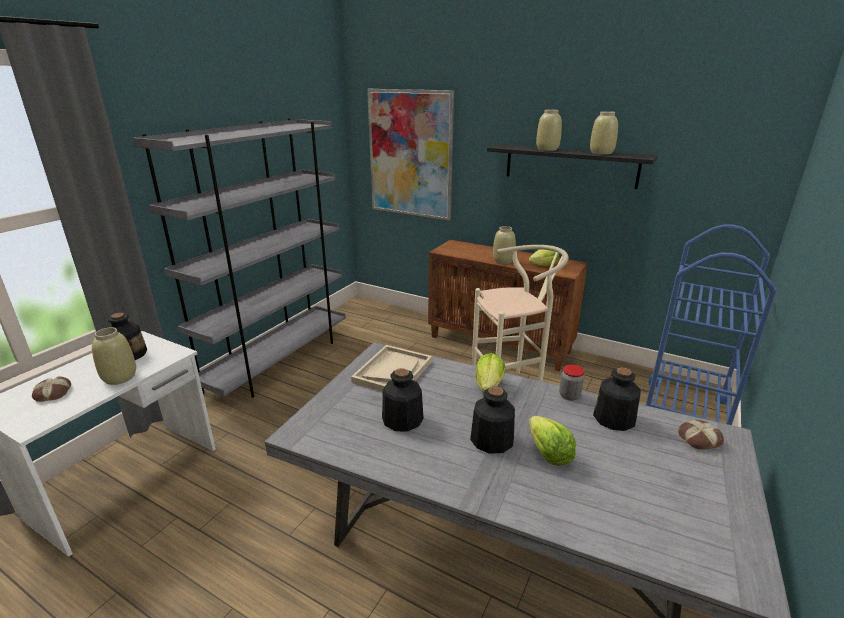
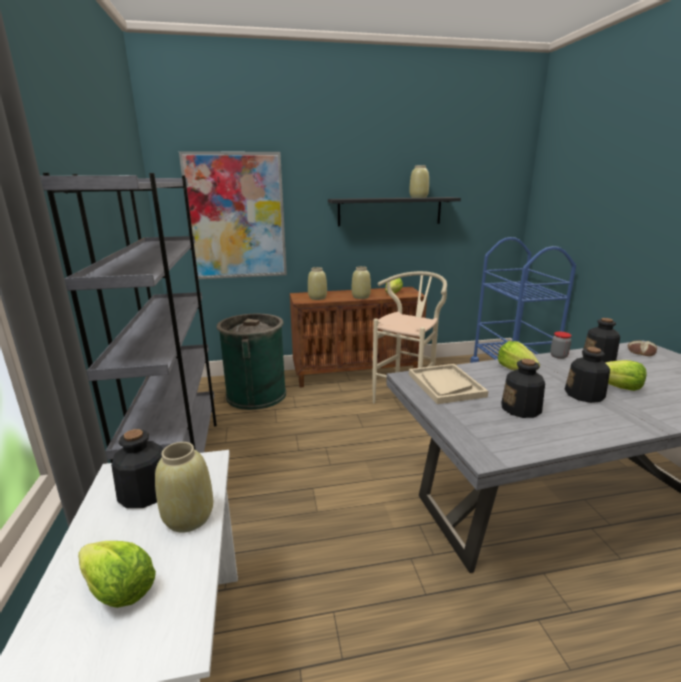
camera: 40 degrees left, 5 degrees down
bread [32,376,71,402] -> lettuce [78,541,156,608]
beige vase [536,110,562,151] -> beige vase moved to [308,267,327,300]
none -> green trash can [216,314,286,410]

